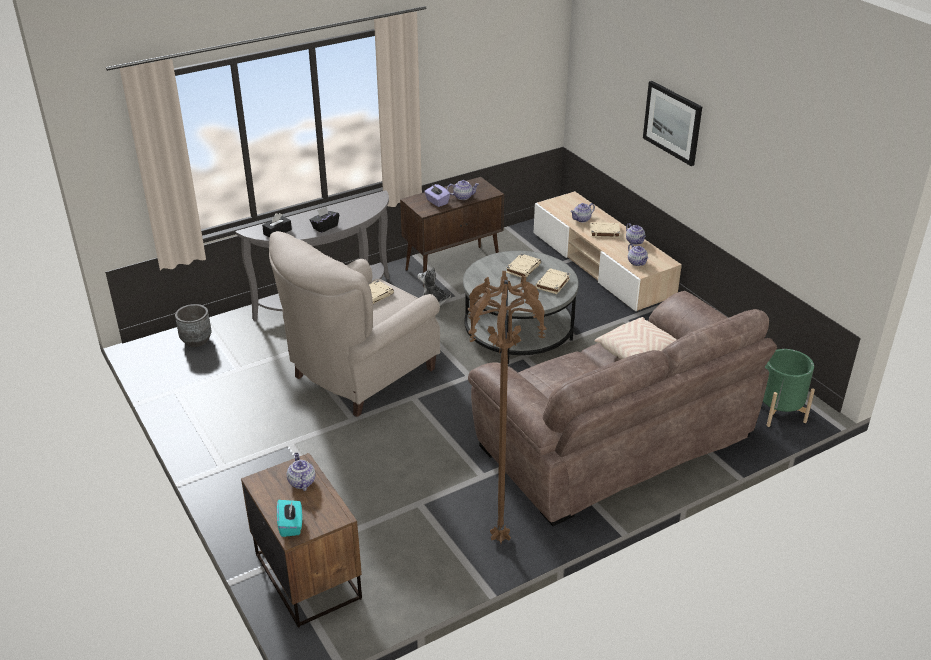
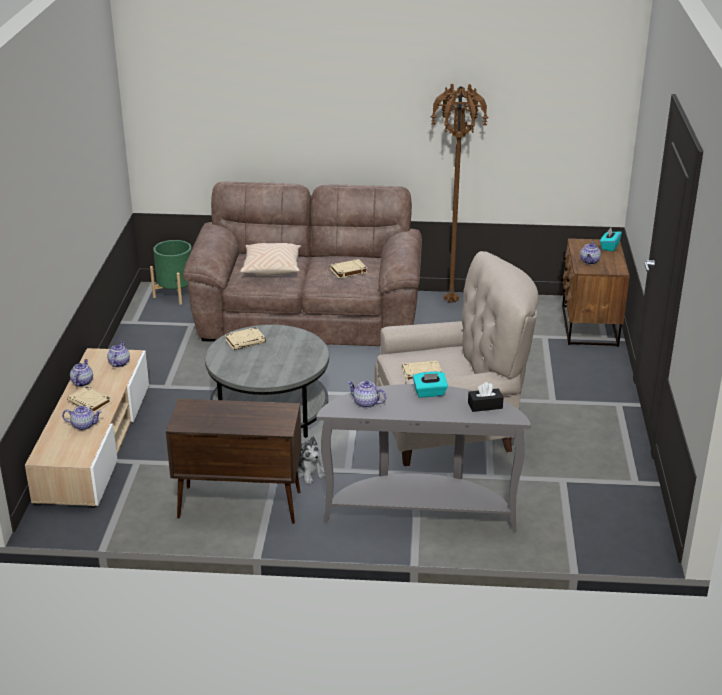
camera: 145 degrees left, 5 degrees down
grey planter [175,304,212,347] -> none
black tissue box [310,206,339,233] -> turquoise tissue box [413,371,448,398]
purple tissue box [424,184,450,207] -> none
teapot [447,180,479,200] -> teapot moved to [347,381,386,408]
beige book [506,254,541,278] -> beige book moved to [330,259,367,278]
picture [643,81,702,166] -> none

